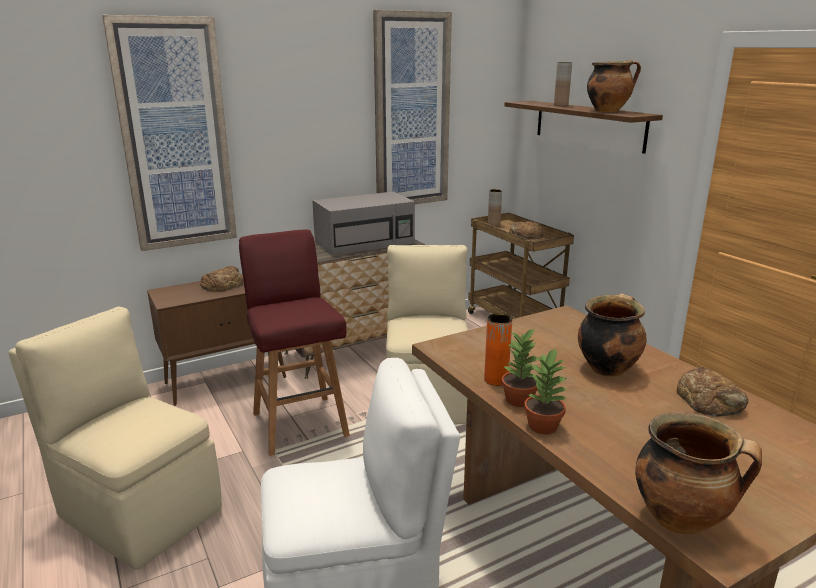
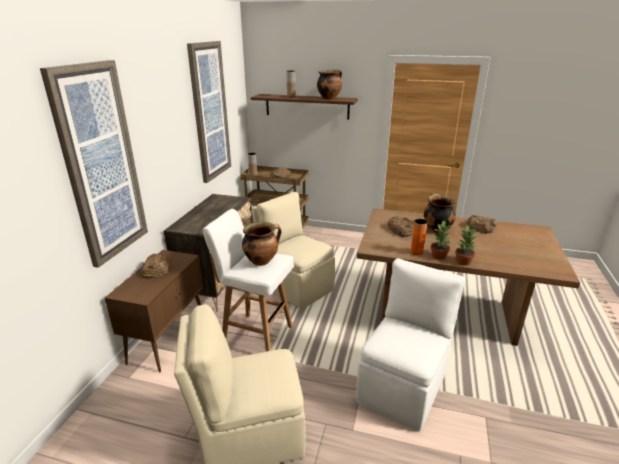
camera: 45 degrees left, 5 degrees up
red stool [239,230,350,456] -> white stool [203,209,294,352]
grey microwave [312,192,415,255] -> none
cooking pot [635,412,762,535] -> cooking pot moved to [242,222,281,266]
none -> bread [388,216,414,237]

